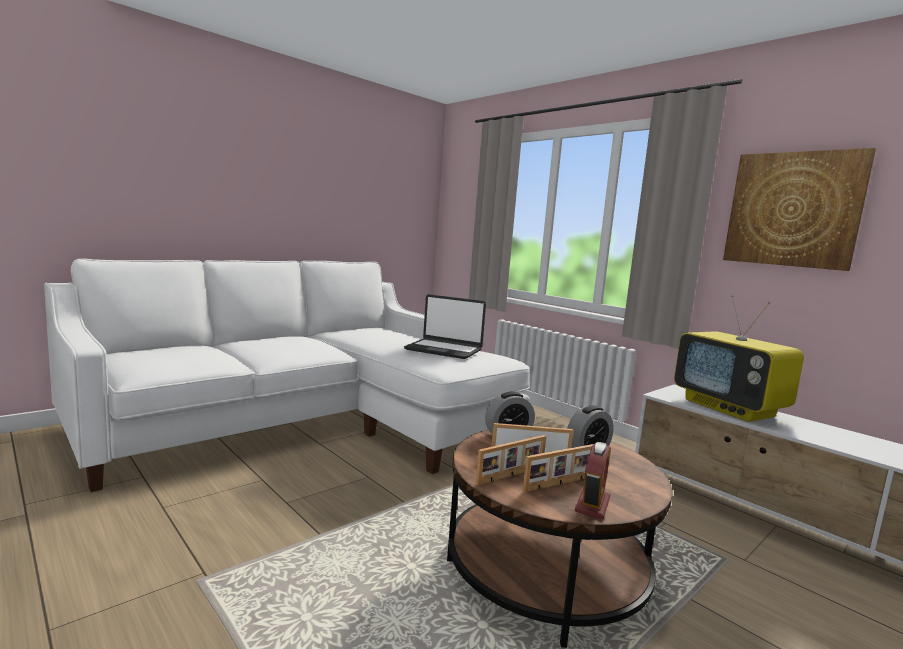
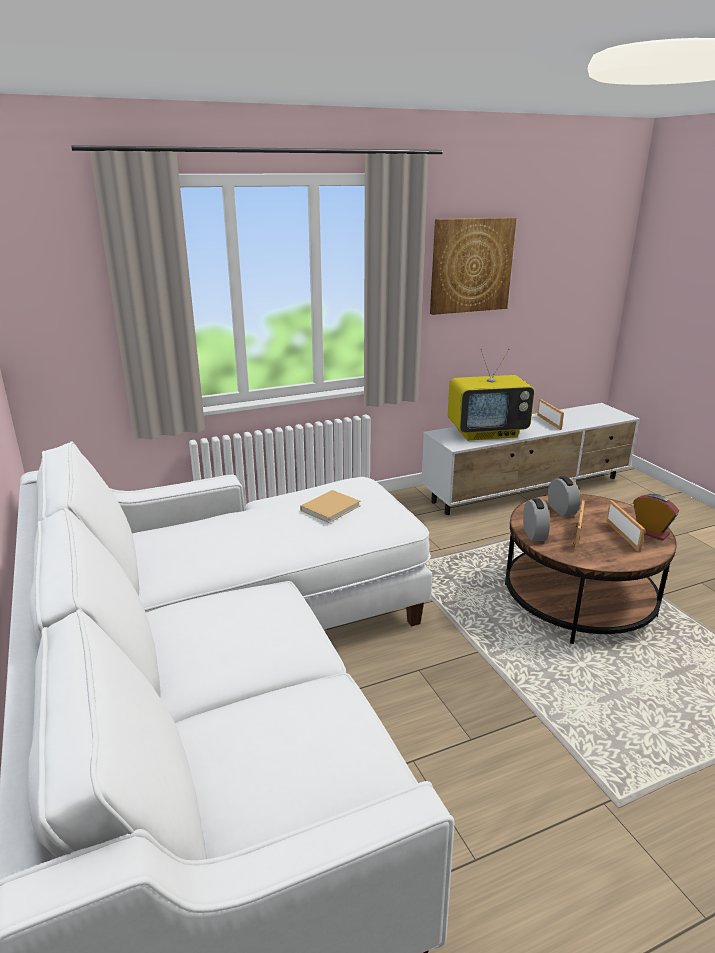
camera: 70 degrees left, 15 degrees up
laptop [404,294,486,359] -> beige book [300,490,361,523]
picture frame [476,435,546,485] -> picture frame moved to [537,399,564,430]

